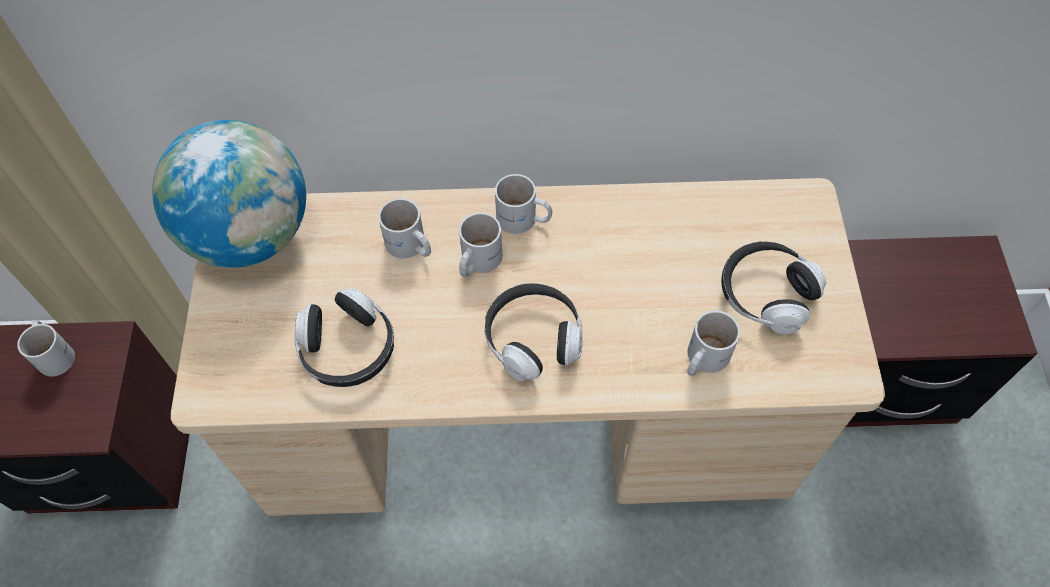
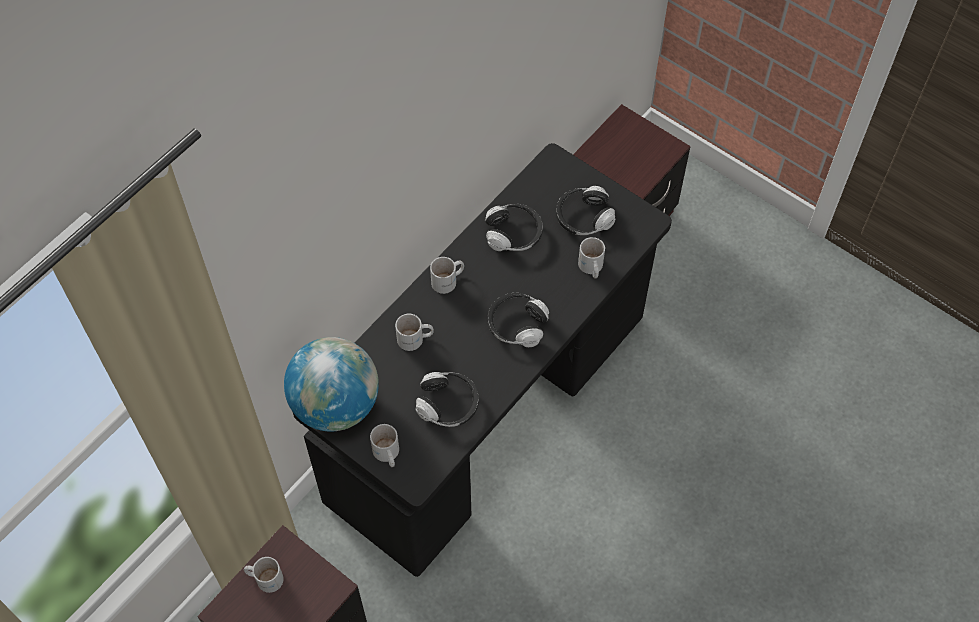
camera: 50 degrees left, 0 degrees up
beige desk [171,178,885,516] -> black desk [293,143,672,577]
white mug [459,212,502,277] -> white mug moved to [370,424,399,467]
none -> headphones [485,204,543,251]

